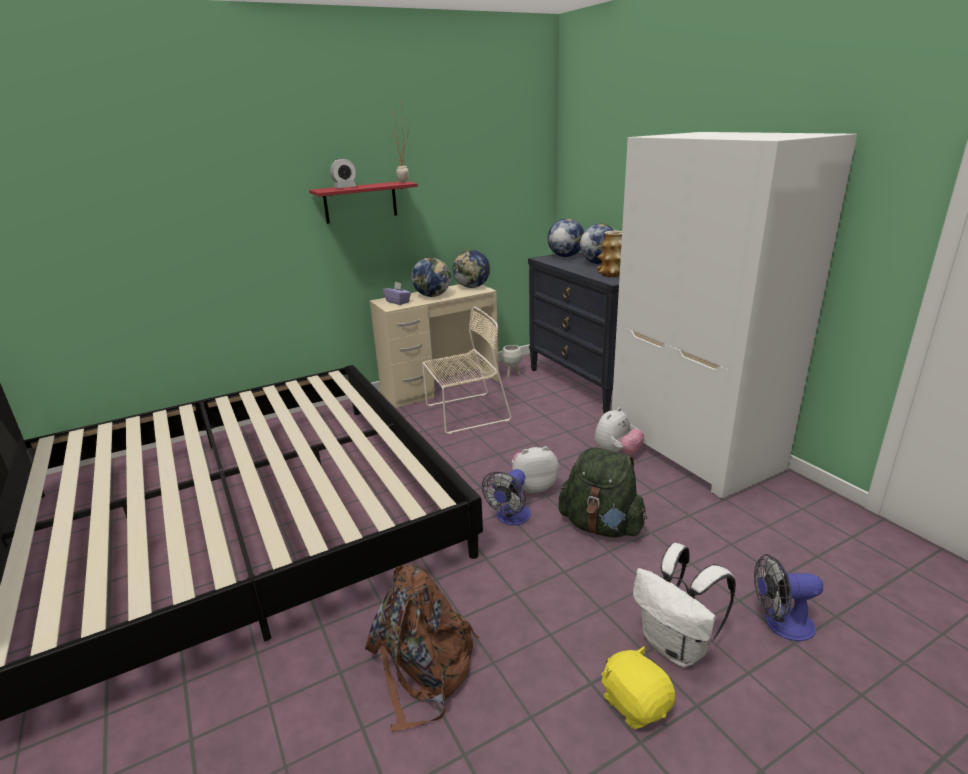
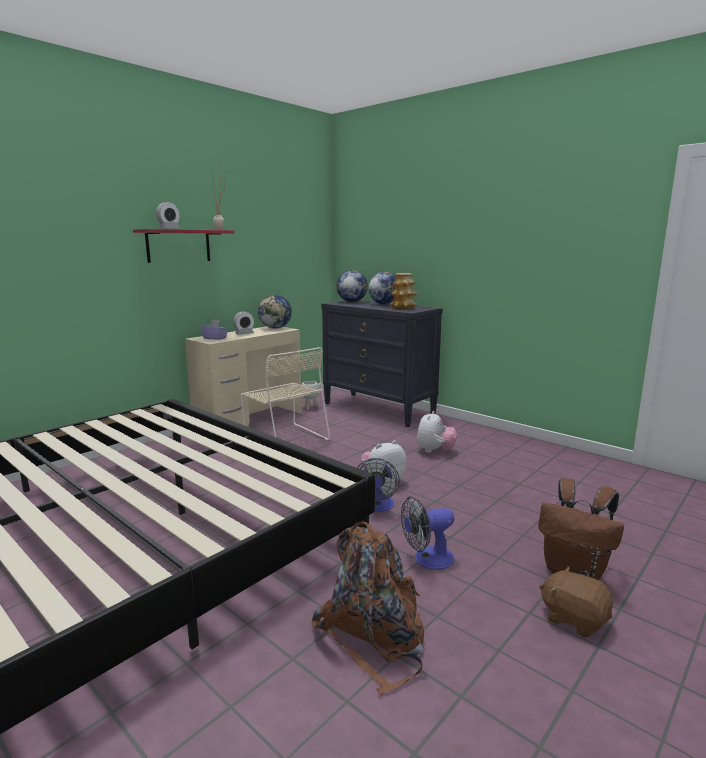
camera: 20 degrees left, 10 degrees down
globe [411,257,451,297] -> alarm clock [233,311,254,335]
beige chair [422,306,512,434] -> beige chair turned 90 degrees clockwise [241,347,330,440]
green backpack [558,447,647,538] -> none
yellow plush toy [601,646,676,729] -> brown plush toy [539,566,613,637]
white wardrobe [612,132,857,499] -> none
white backpack [633,543,736,667] -> brown backpack [538,478,624,580]
fan [754,554,823,641] -> fan moved to [401,496,454,570]

